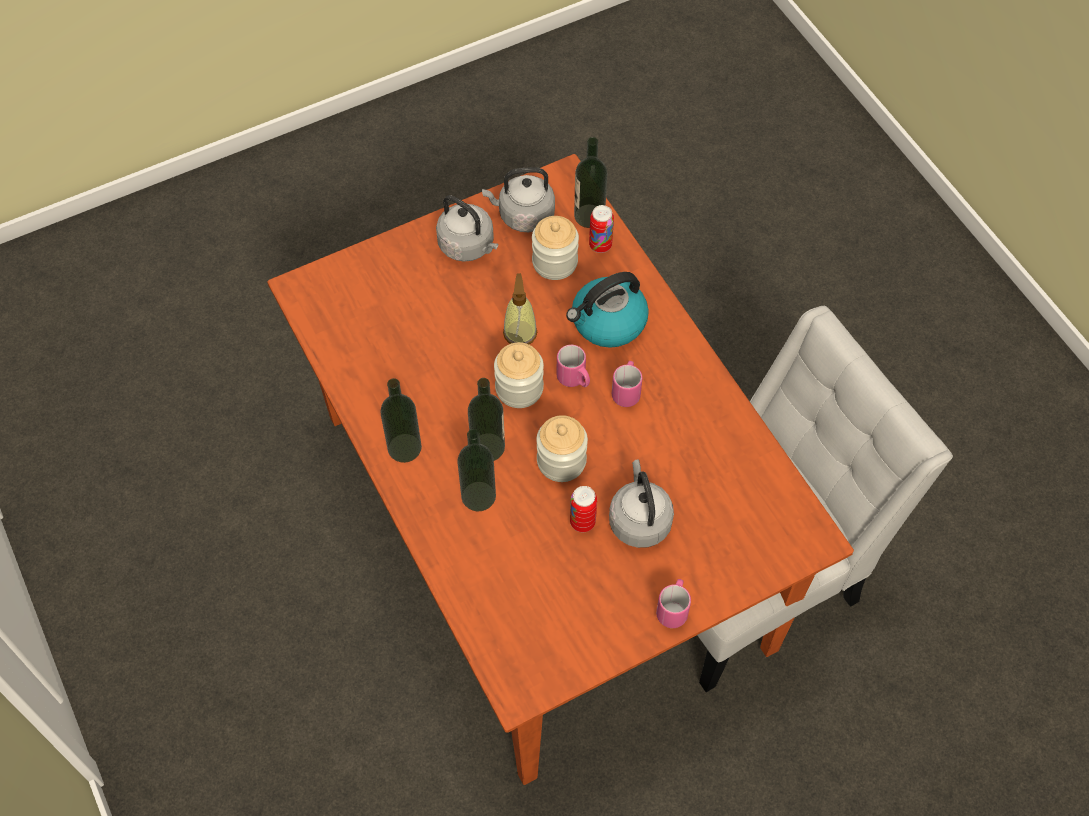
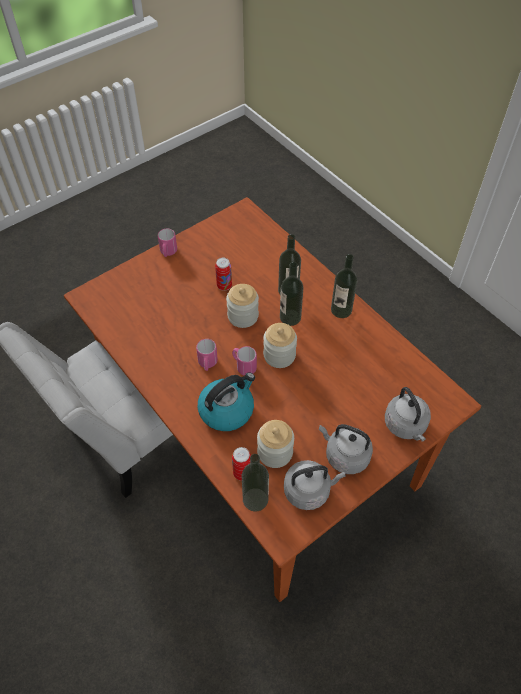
camera: 170 degrees right, 5 degrees down
soap dispenser [503,273,537,344] -> none
grey kettle [609,459,674,548] -> grey kettle moved to [385,387,431,442]

